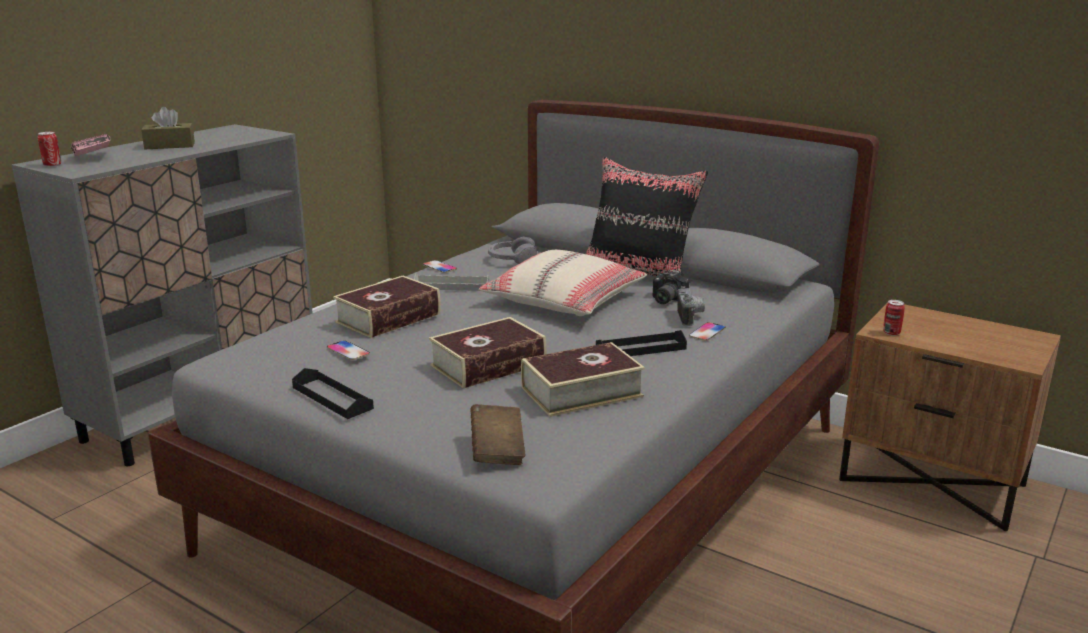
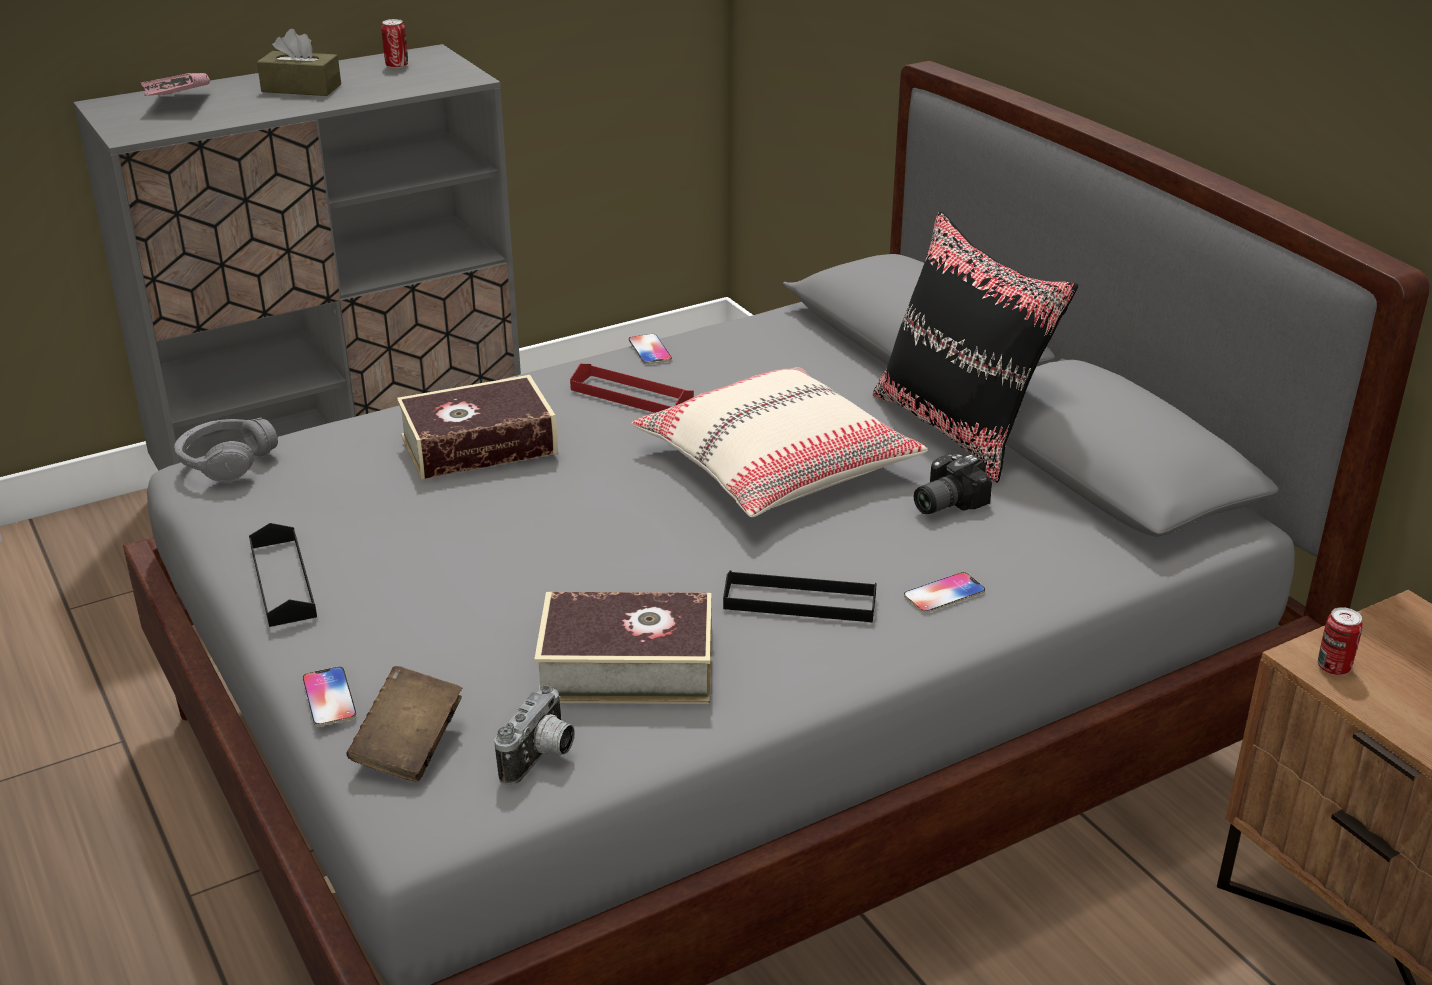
camera: 25 degrees right, 10 degrees up
can [38,132,61,167] -> can moved to [381,19,408,69]
phone [327,340,370,360] -> phone moved to [303,667,356,726]
grey tray [414,273,490,291] -> red tray [570,364,694,413]
book [429,317,547,389] -> none
grey headphones [488,236,537,264] -> grey headphones moved to [174,418,278,482]
camera [677,286,705,326] -> camera moved to [494,685,575,786]

